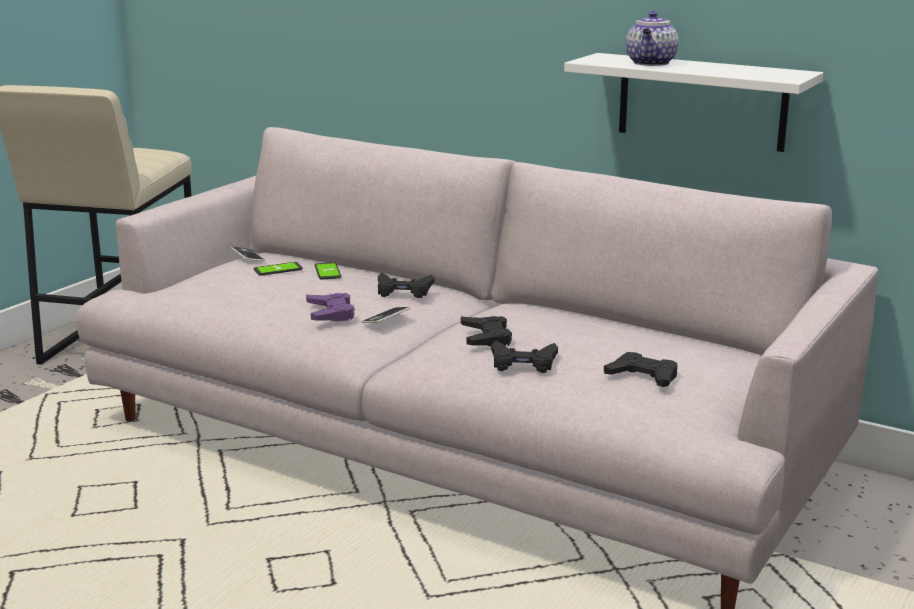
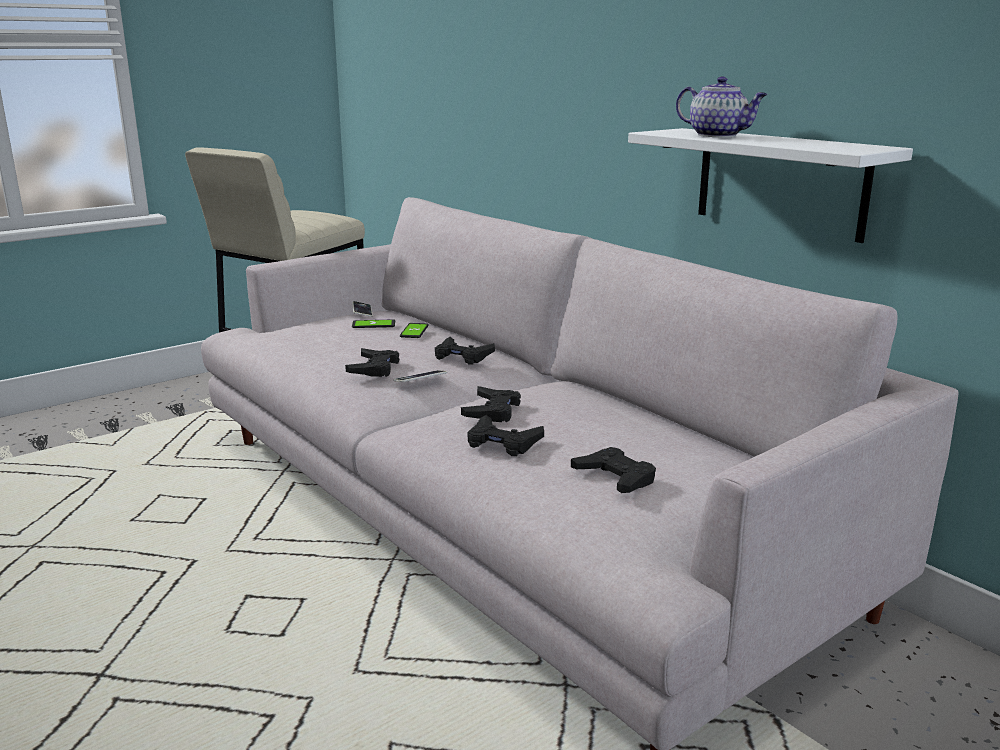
camera: 20 degrees right, 0 degrees up
purple game controller [306,293,355,321] -> black game controller [345,348,399,377]
teapot [626,11,679,66] -> teapot turned 90 degrees counterclockwise [676,76,767,137]

